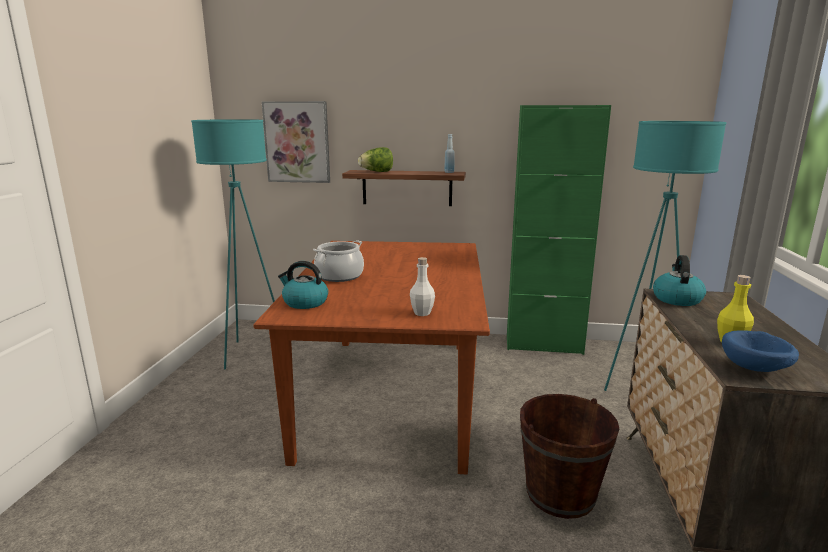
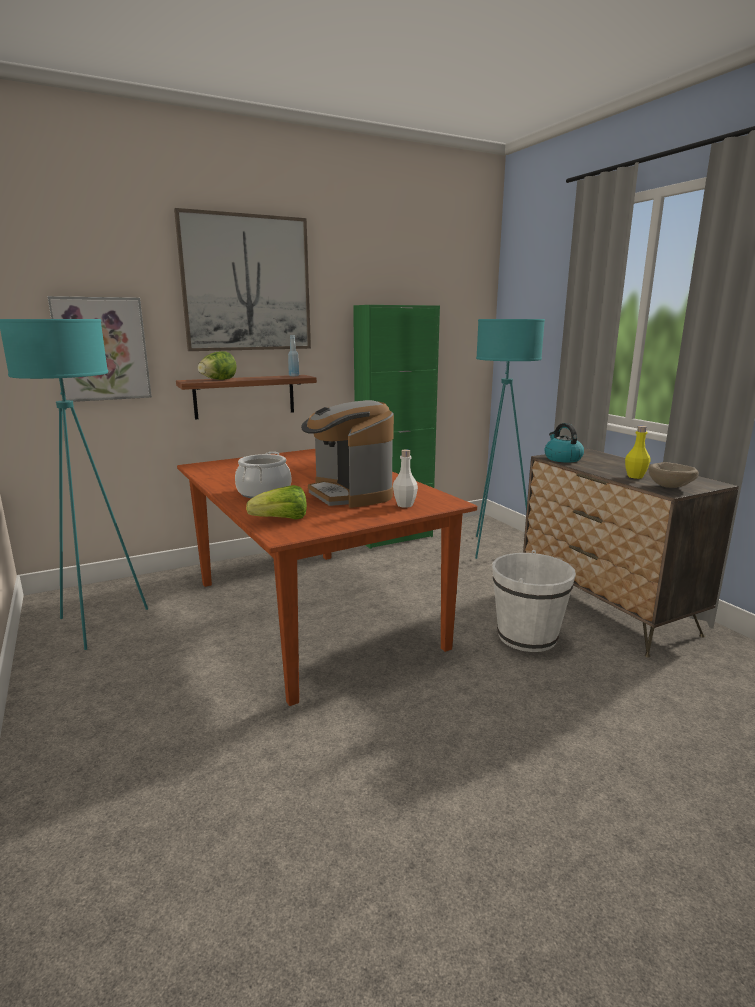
camera: 35 degrees left, 0 degrees up
kettle [278,261,328,309] -> lettuce [246,485,307,519]
brown bucket [520,394,619,519] -> white bucket [492,550,576,652]
blue bowl [722,330,799,372] -> beige bowl [649,462,699,488]
none -> picture [174,208,311,351]
none -> coffee machine [301,400,394,508]

